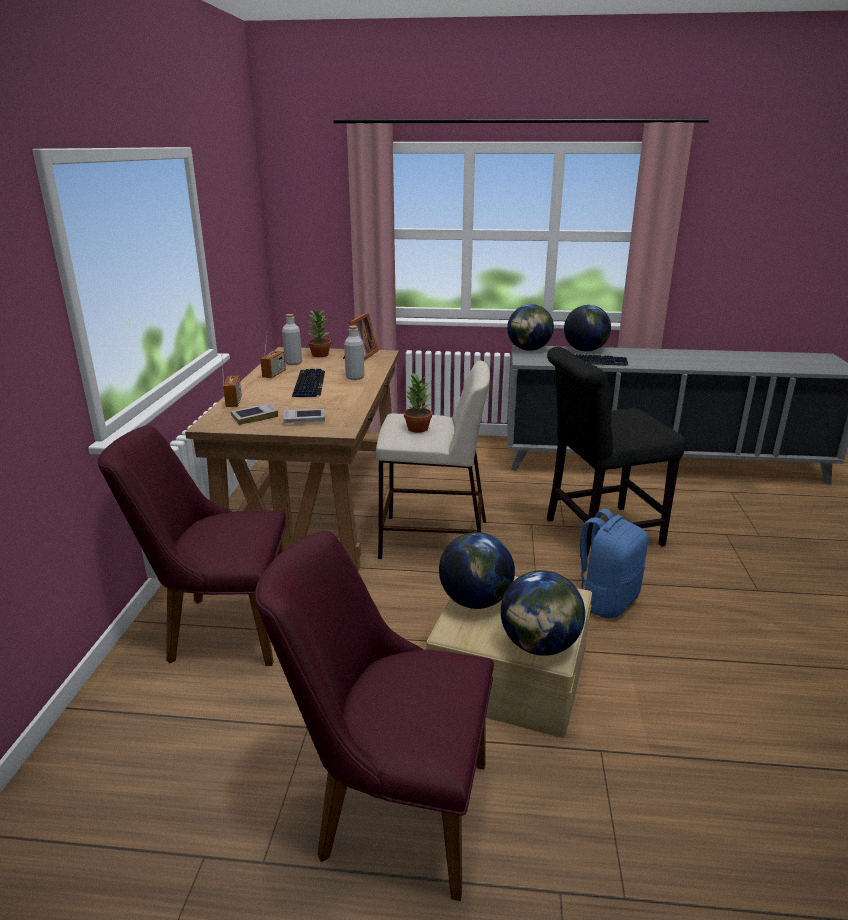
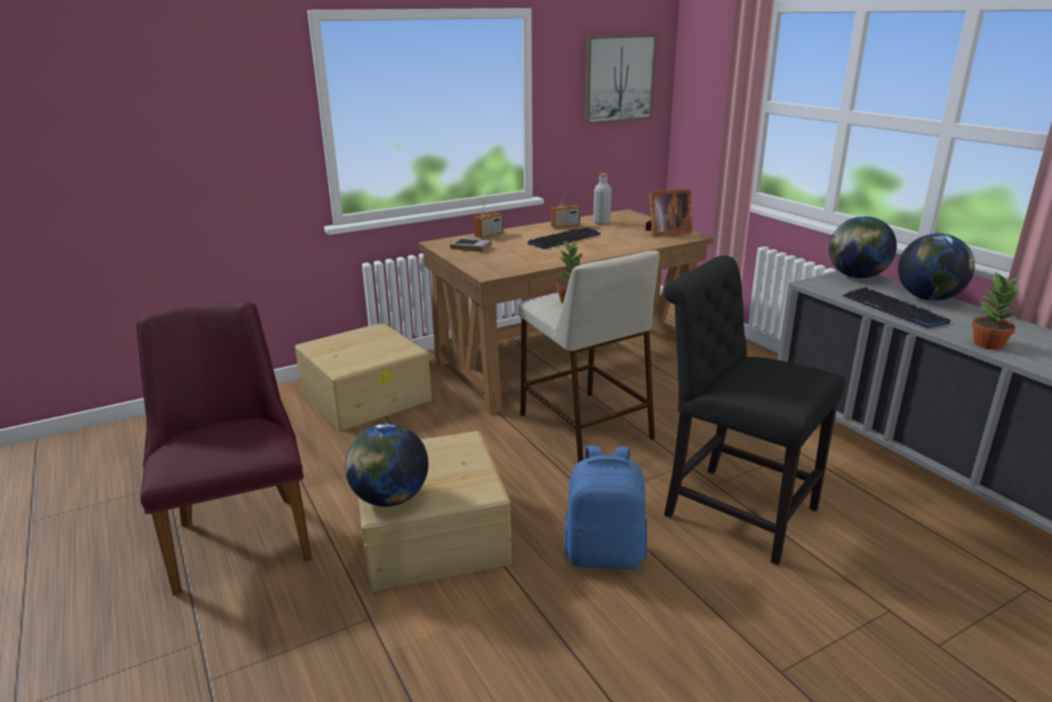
camera: 55 degrees right, 0 degrees up
purple chair [98,425,287,666] -> beige storage box [295,322,432,431]
book [283,409,325,423] -> none
potted plant [308,309,331,357] -> potted plant moved to [972,271,1022,350]
grey bottle [344,326,364,380] -> none
globe [439,532,515,609] -> none
none -> picture [584,35,656,124]

